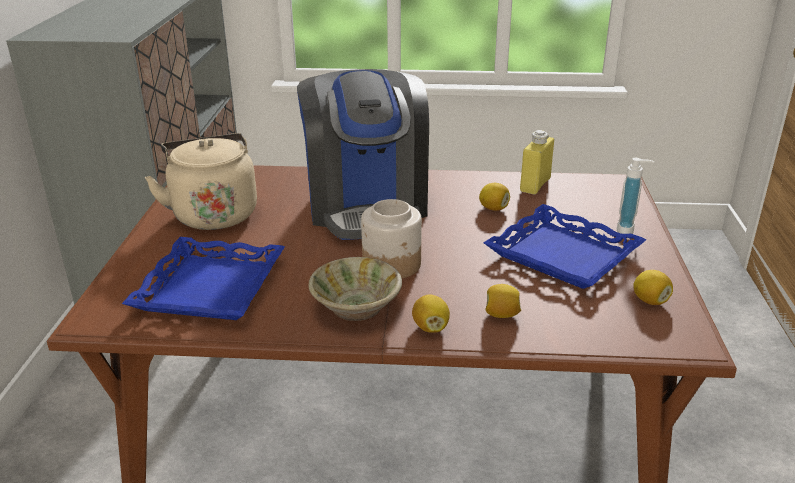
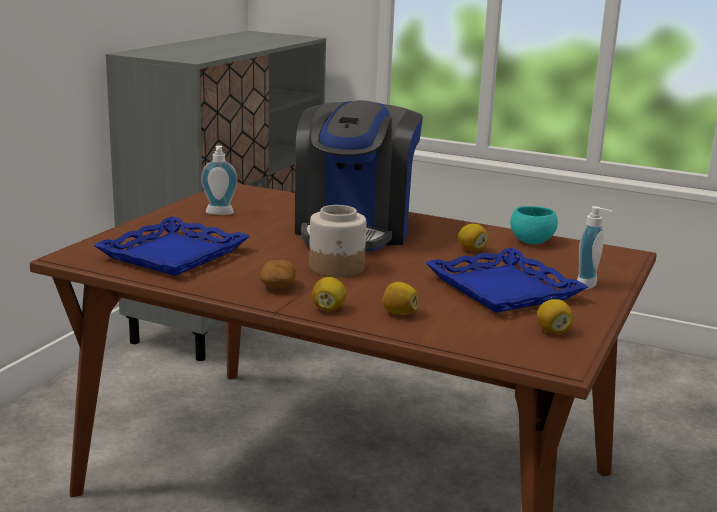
camera: 20 degrees right, 10 degrees down
beige kettle [145,133,257,230] -> soap dispenser [201,146,238,215]
beige bowl [309,257,402,321] -> potato [260,260,296,288]
yellow bottle [520,130,554,194] -> turquoise bowl [510,206,558,244]

